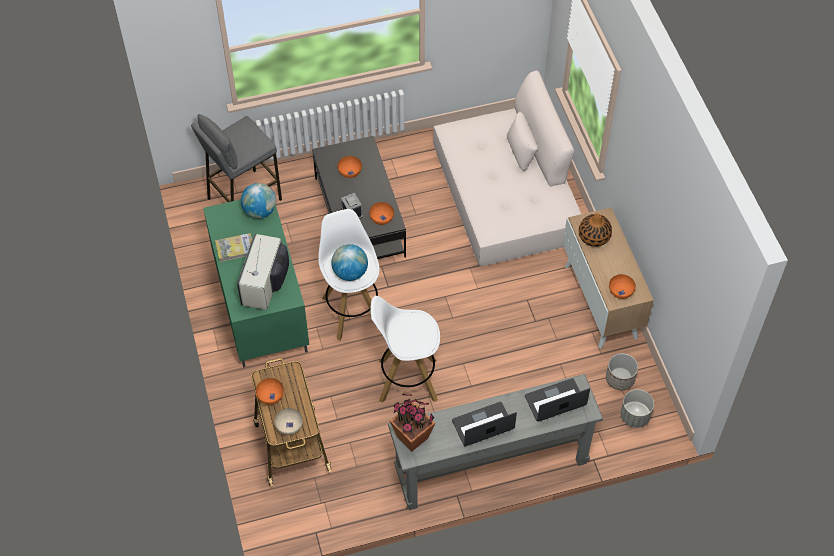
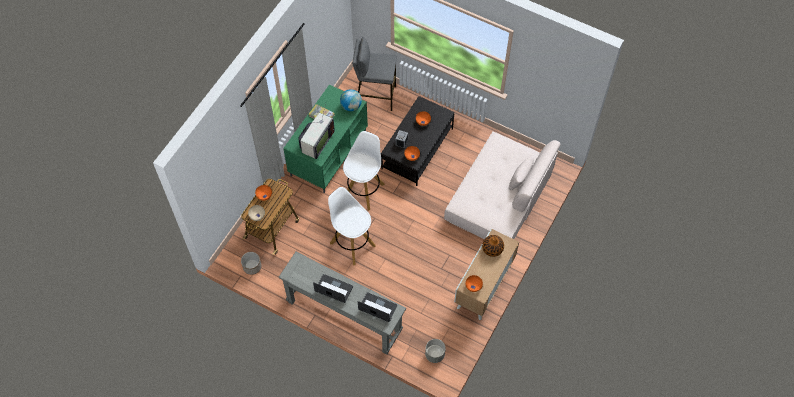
camera: 45 degrees right, 5 degrees up
television [237,234,289,310] -> television turned 150 degrees clockwise [298,103,335,159]
globe [331,244,368,281] -> none
potted plant [390,394,435,451] -> none
planter [606,353,638,390] -> planter moved to [241,252,261,275]

